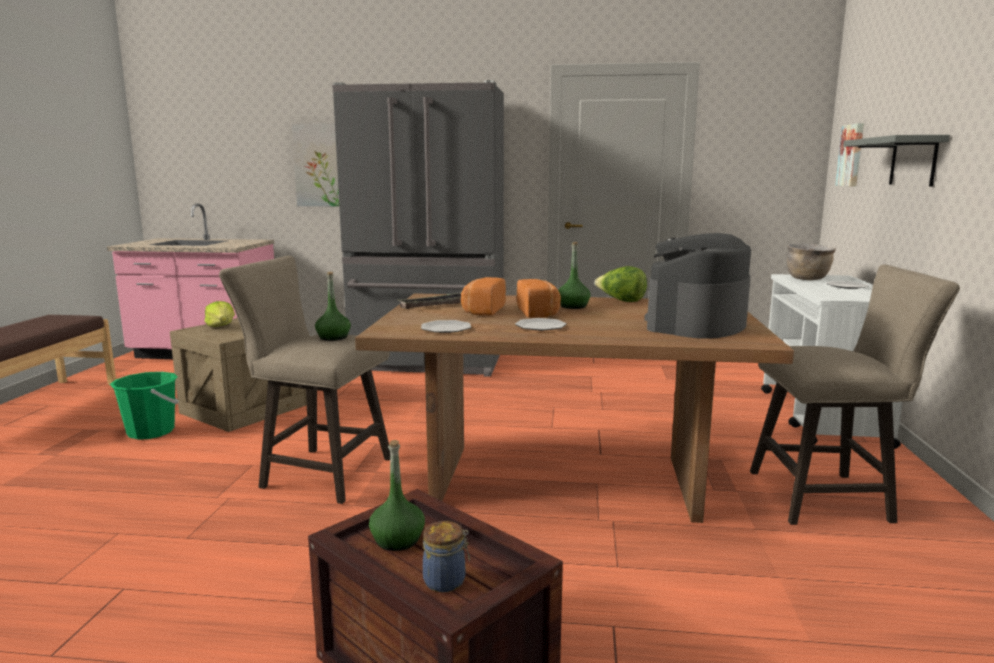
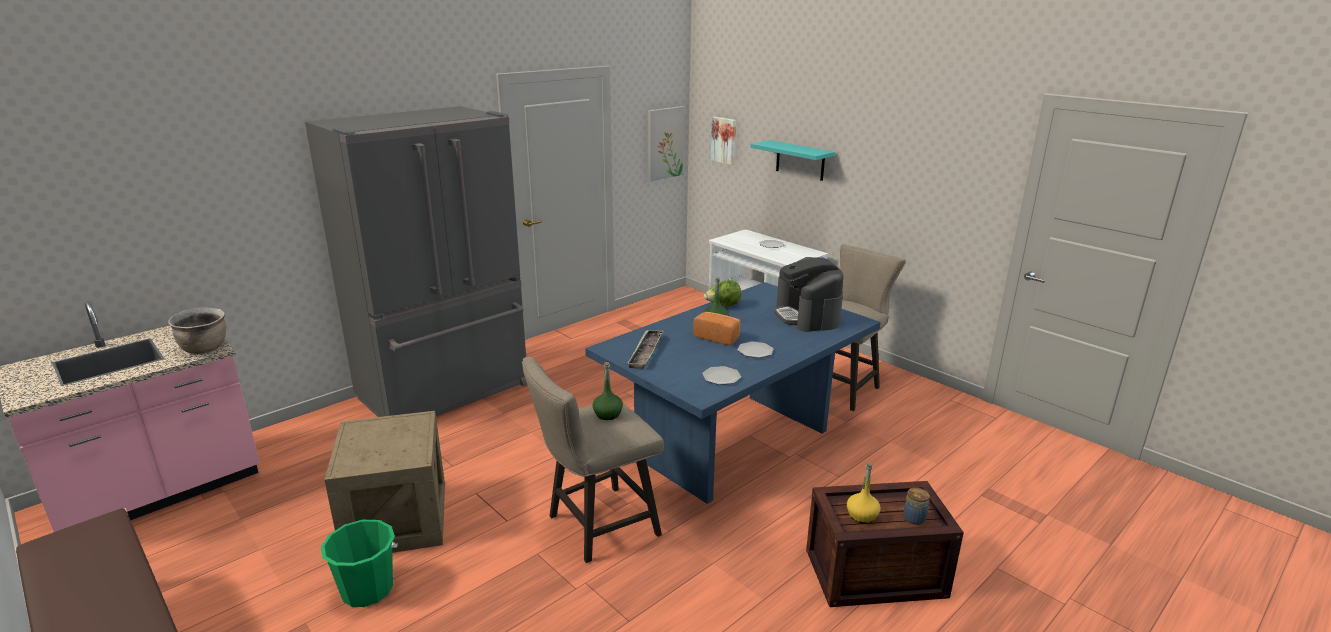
camera: 50 degrees left, 10 degrees up
lettuce [205,301,235,327] -> none
picture [292,123,339,206] -> picture moved to [648,106,685,182]
brown dining table [355,293,794,523] -> blue dining table [585,282,880,504]
green bottle [369,440,425,551] -> yellow bottle [847,462,881,524]
bread [461,277,506,316] -> none
brown cooking pot [787,243,836,280] -> brown cooking pot moved to [168,307,226,354]
grey shelf [843,135,950,186] -> turquoise shelf [751,140,835,181]

